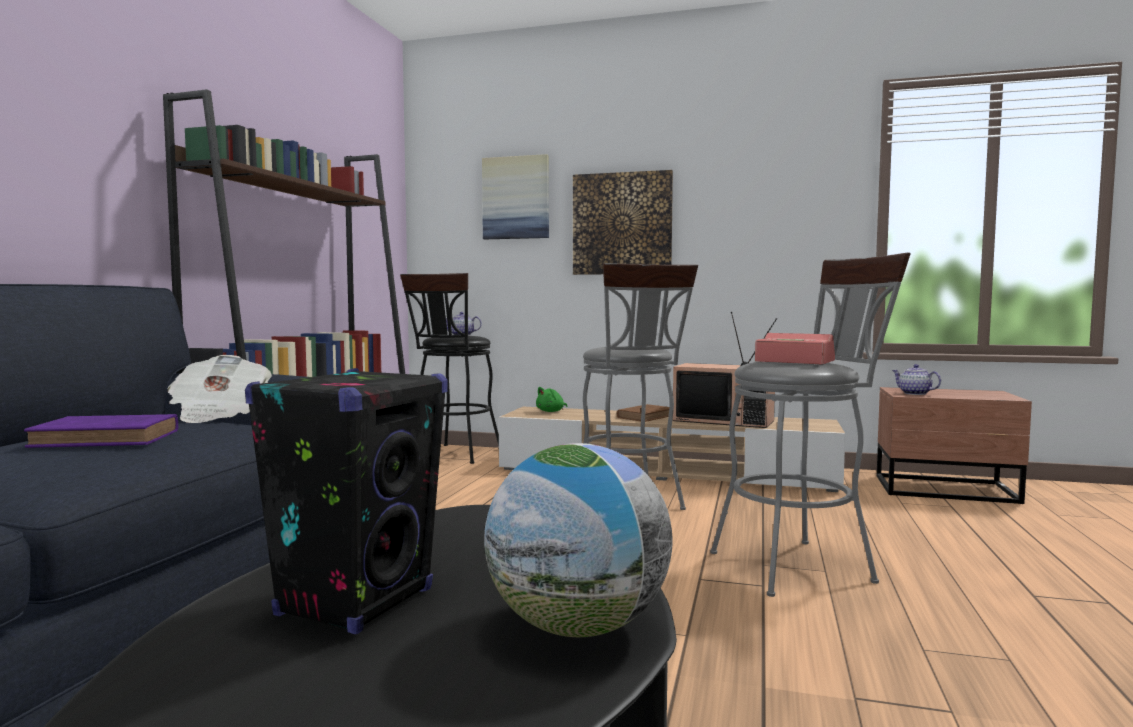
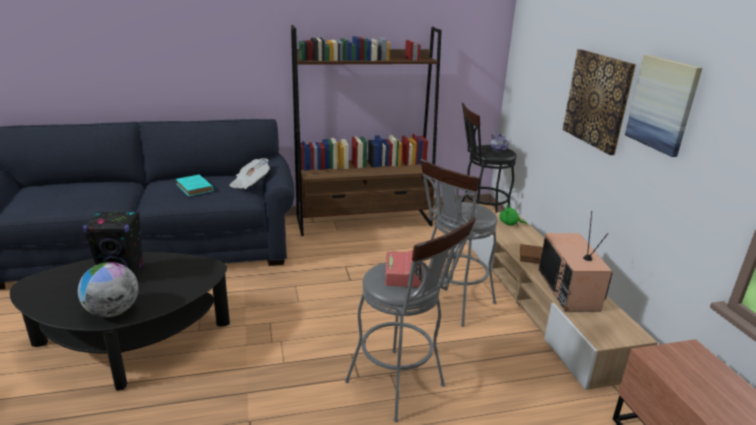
camera: 60 degrees right, 20 degrees up
purple book [24,414,178,448] -> turquoise book [176,175,214,196]
picture [482,154,549,239] -> picture moved to [625,55,702,157]
teapot [892,364,941,395] -> none

